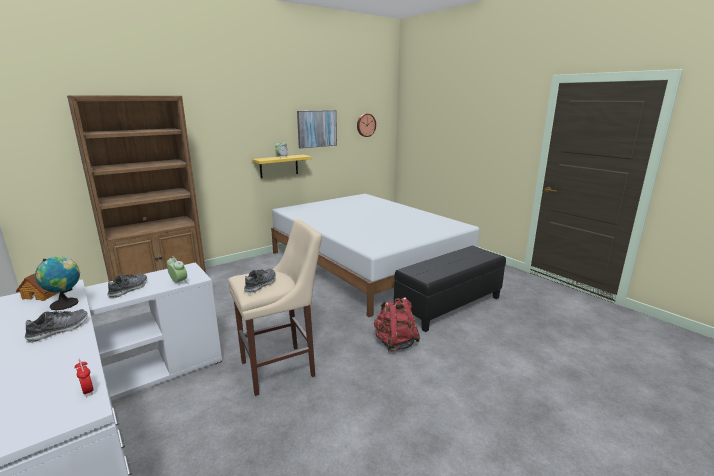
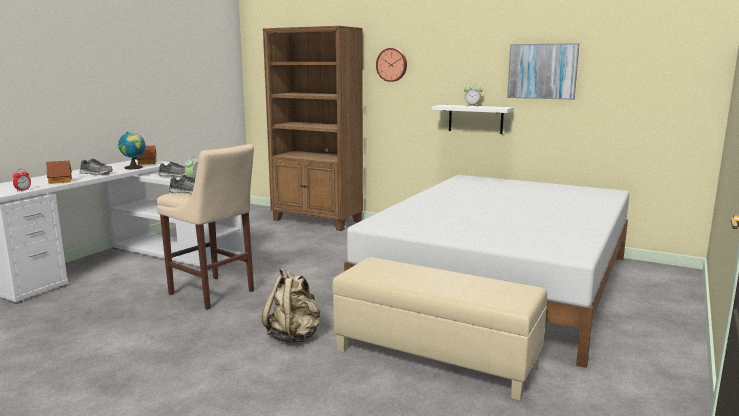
camera: 65 degrees right, 5 degrees down
yellow shelf [252,155,312,178] -> white shelf [432,105,514,134]
wall clock [357,114,376,137] -> wall clock moved to [376,48,407,82]
red backpack [374,297,420,352] -> beige backpack [262,268,320,343]
black ottoman [394,246,506,332] -> beige ottoman [333,257,547,400]
none -> toy house [46,161,72,184]

